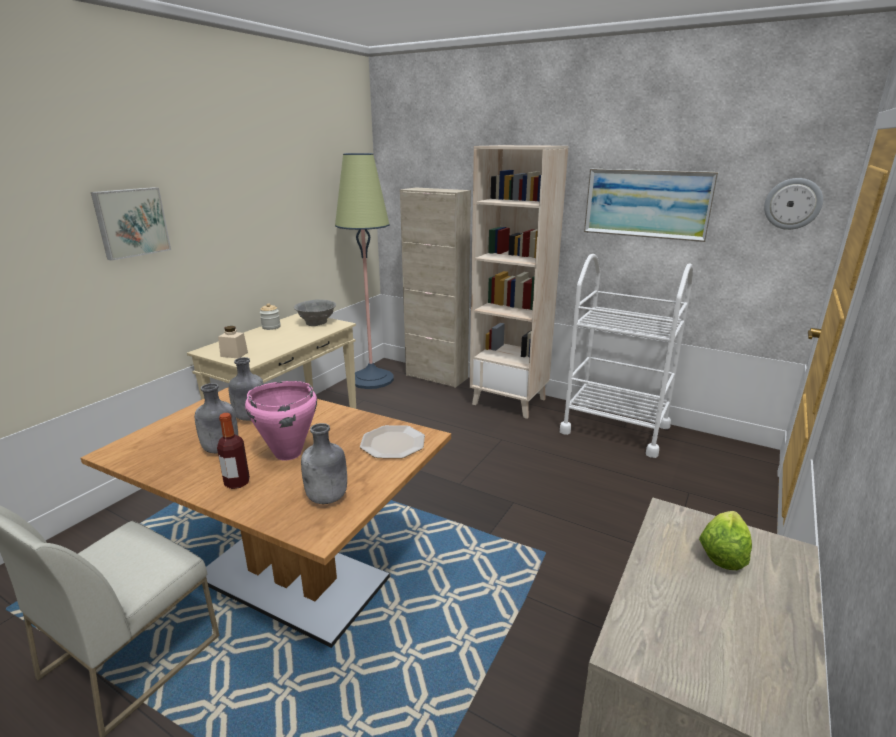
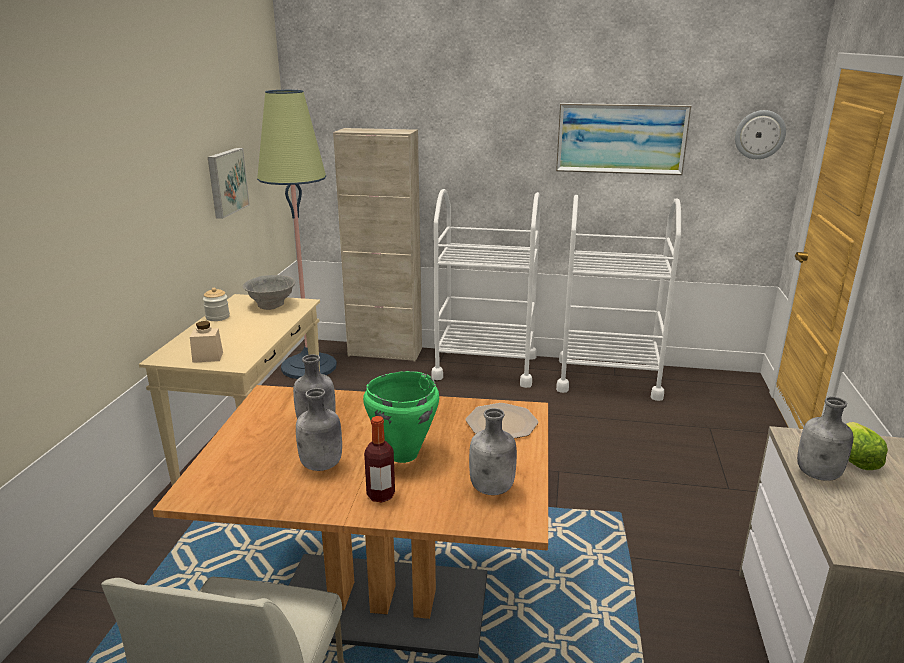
camera: 20 degrees left, 0 degrees up
picture [91,187,171,261] -> picture moved to [208,148,250,219]
pink cooking pot [245,381,317,460] -> green cooking pot [363,371,439,463]
beige bookcase [470,145,568,419] -> white cart [432,189,540,388]
none -> grey bottle [797,397,854,481]

